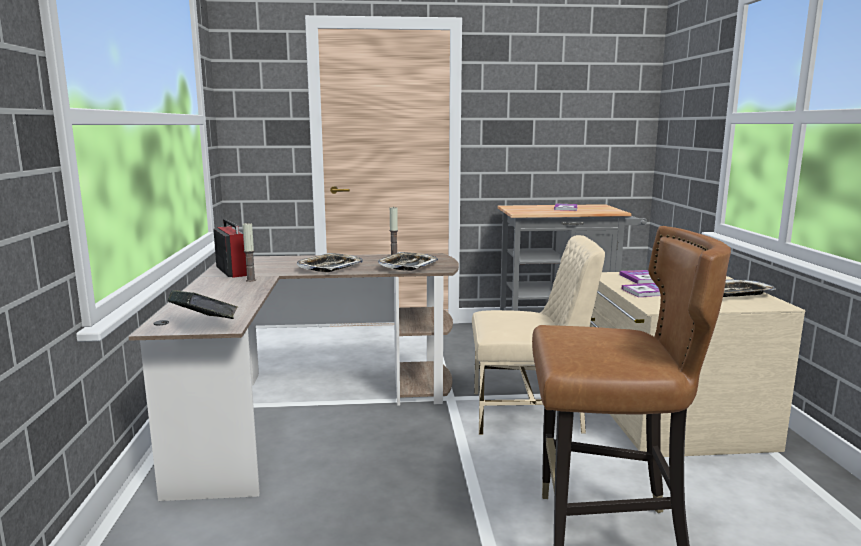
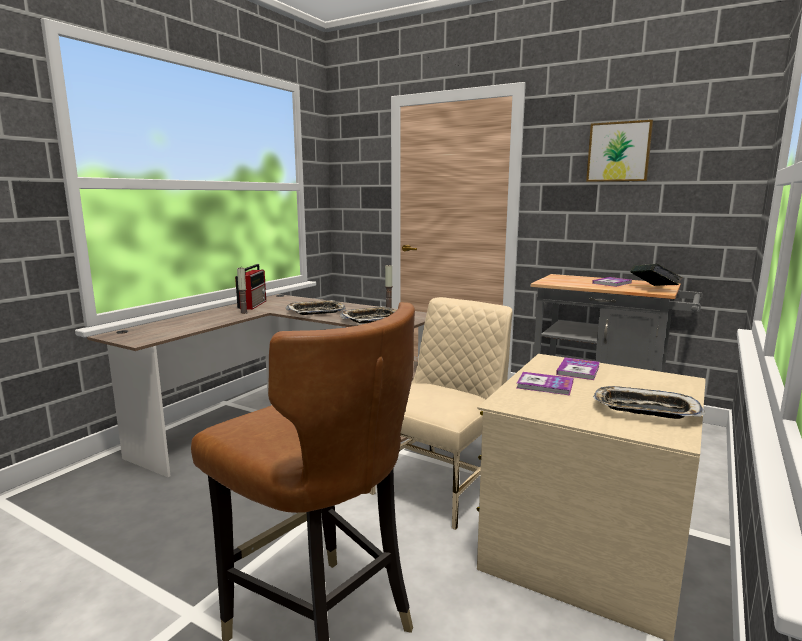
camera: 35 degrees right, 0 degrees up
book [167,290,238,319] -> book moved to [630,264,683,286]
beige chair [472,235,605,435] -> beige chair turned 90 degrees counterclockwise [370,297,513,530]
none -> picture [586,120,653,182]

